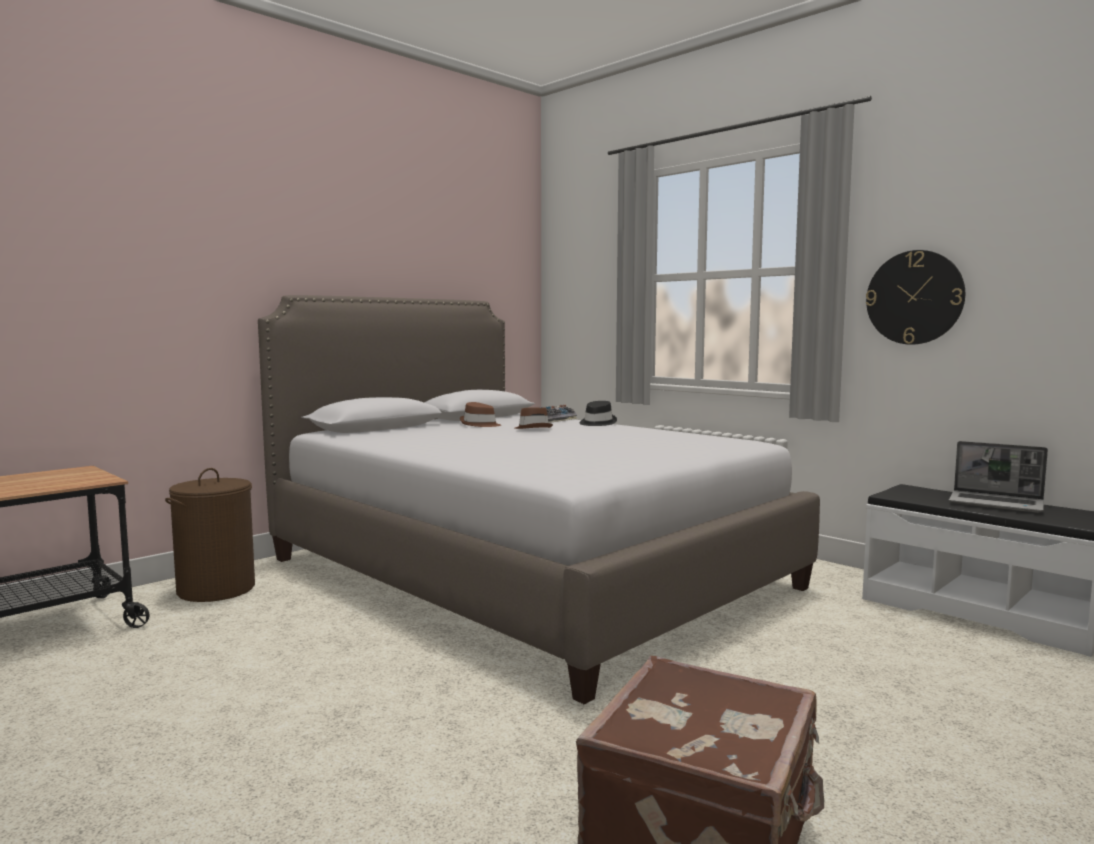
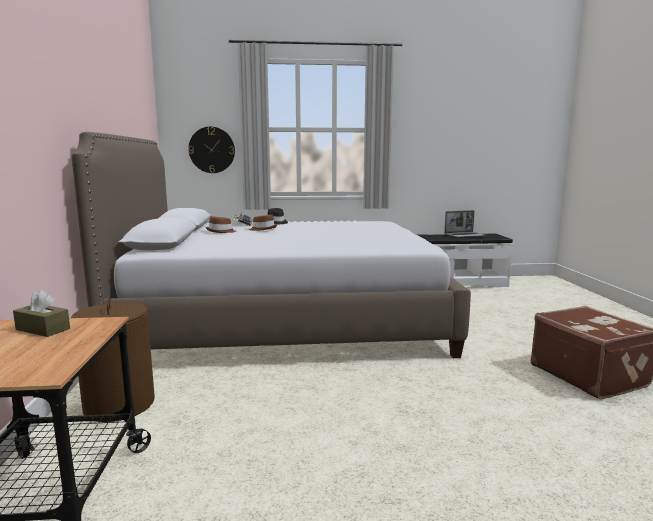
camera: 50 degrees left, 5 degrees up
wall clock [866,250,965,345] -> wall clock moved to [188,127,235,173]
none -> brown tissue box [13,290,70,337]

